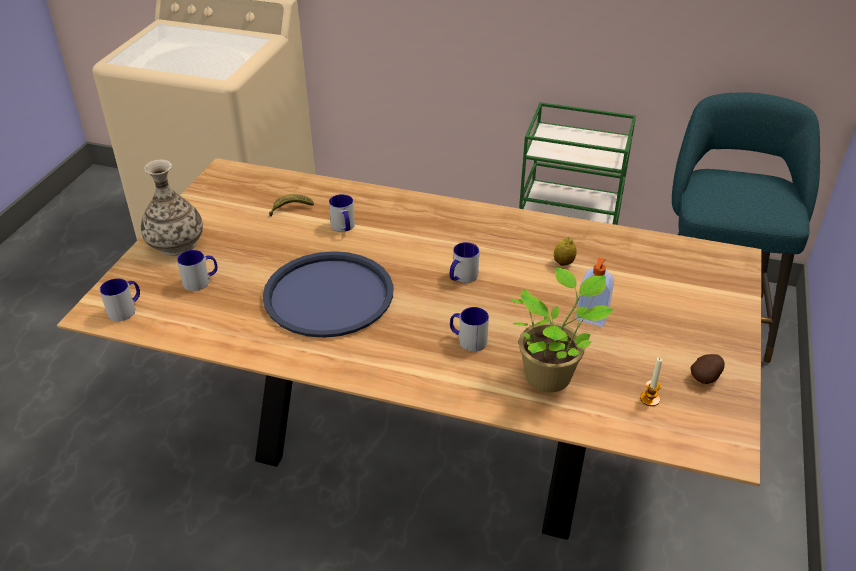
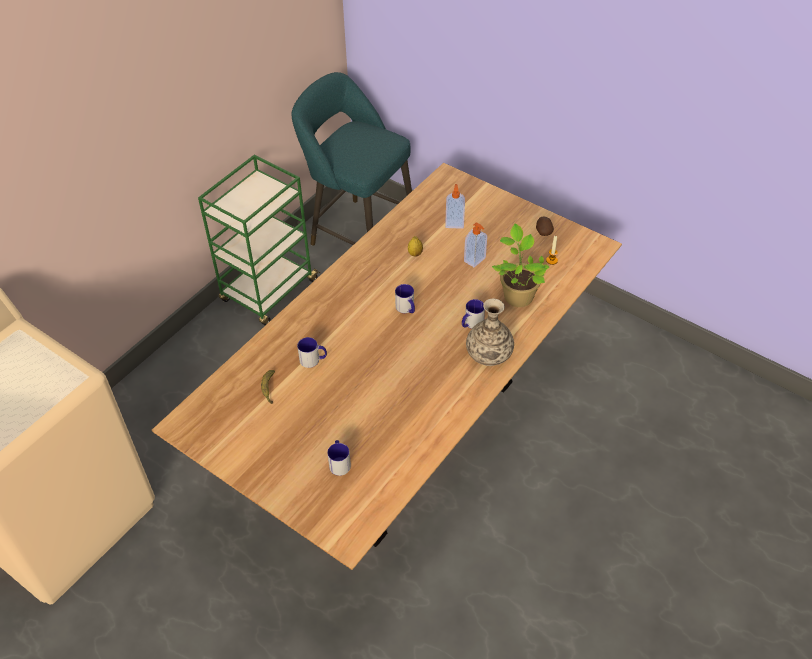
camera: 70 degrees left, 10 degrees up
mug [100,278,140,321] -> none
vase [141,160,203,256] -> vase moved to [466,299,514,366]
blue tray [263,251,393,338] -> none
none -> soap dispenser [445,184,465,229]

